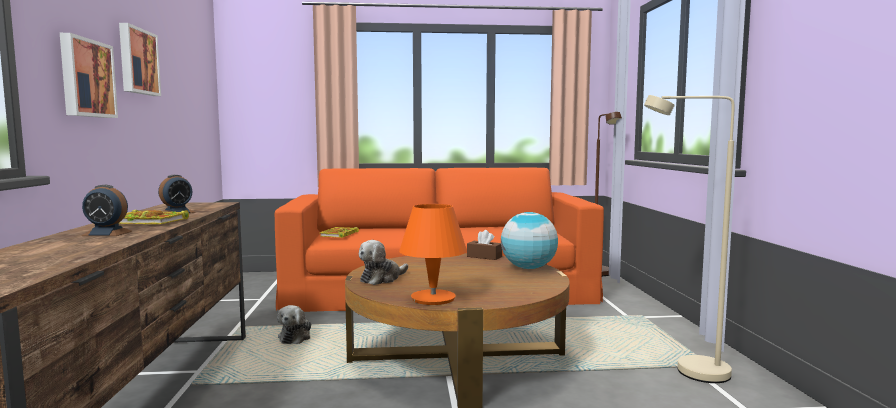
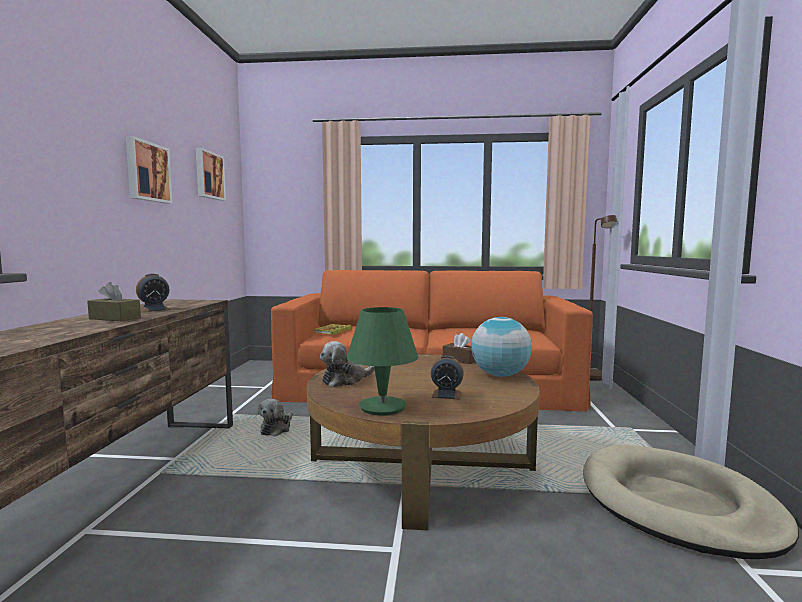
camera: 10 degrees right, 0 degrees up
picture [60,33,118,118] -> picture moved to [196,148,226,201]
alarm clock [82,185,132,236] -> alarm clock moved to [431,355,464,399]
book [119,210,189,224] -> brown tissue box [87,282,141,321]
orange table lamp [399,204,467,305] -> green table lamp [347,307,418,415]
beige floor lamp [644,95,735,383] -> beige dog bed [583,444,799,559]

